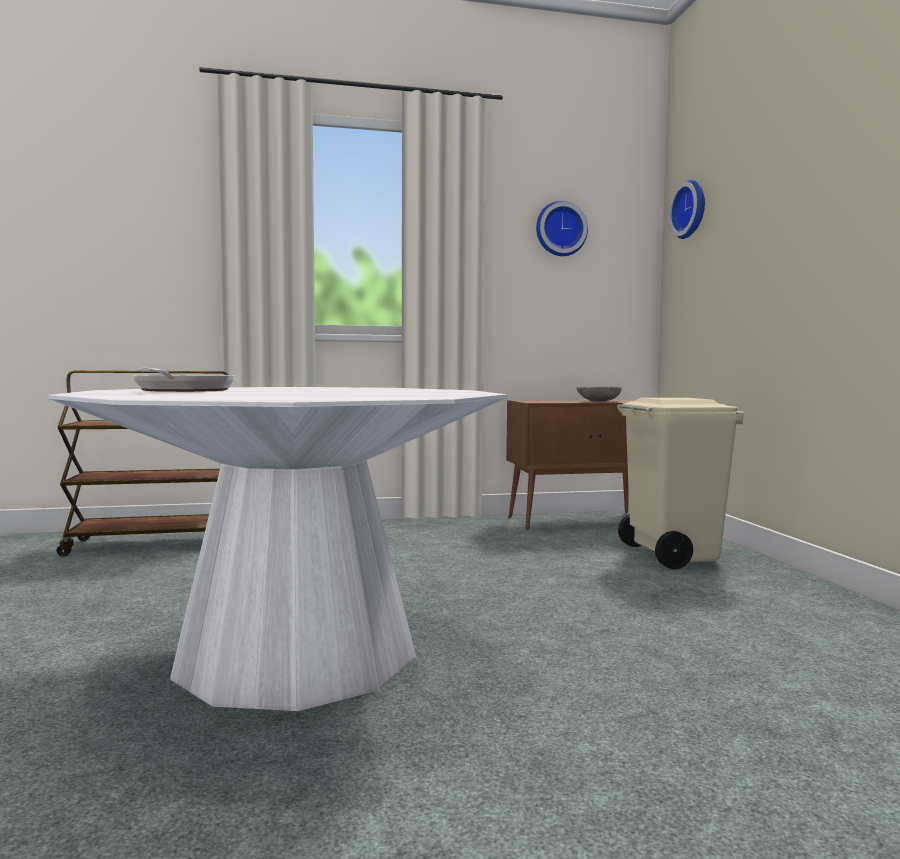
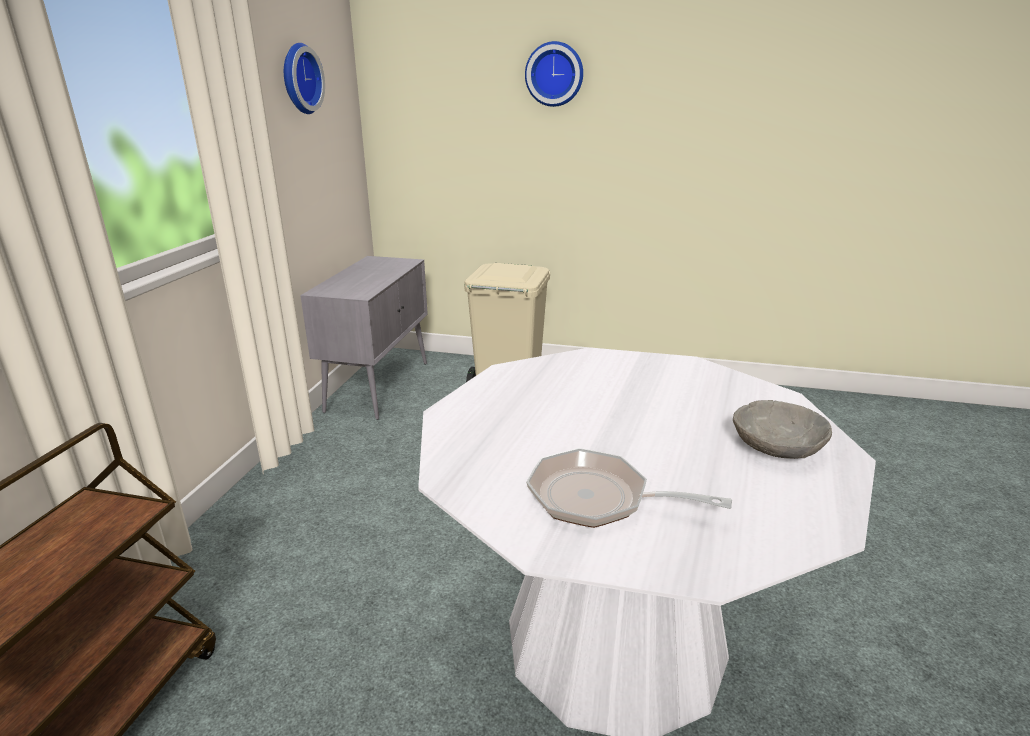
camera: 65 degrees left, 20 degrees up
brown cabinet [506,400,636,530] -> grey cabinet [300,256,428,420]
grey bowl [577,386,622,401] -> grey bowl moved to [733,400,832,459]
wall clock [669,179,705,239] -> wall clock moved to [525,41,583,107]

